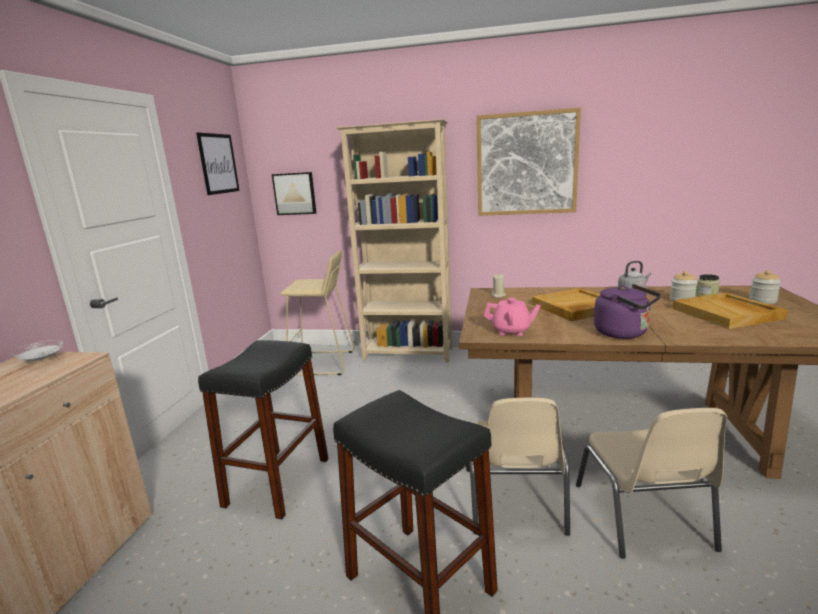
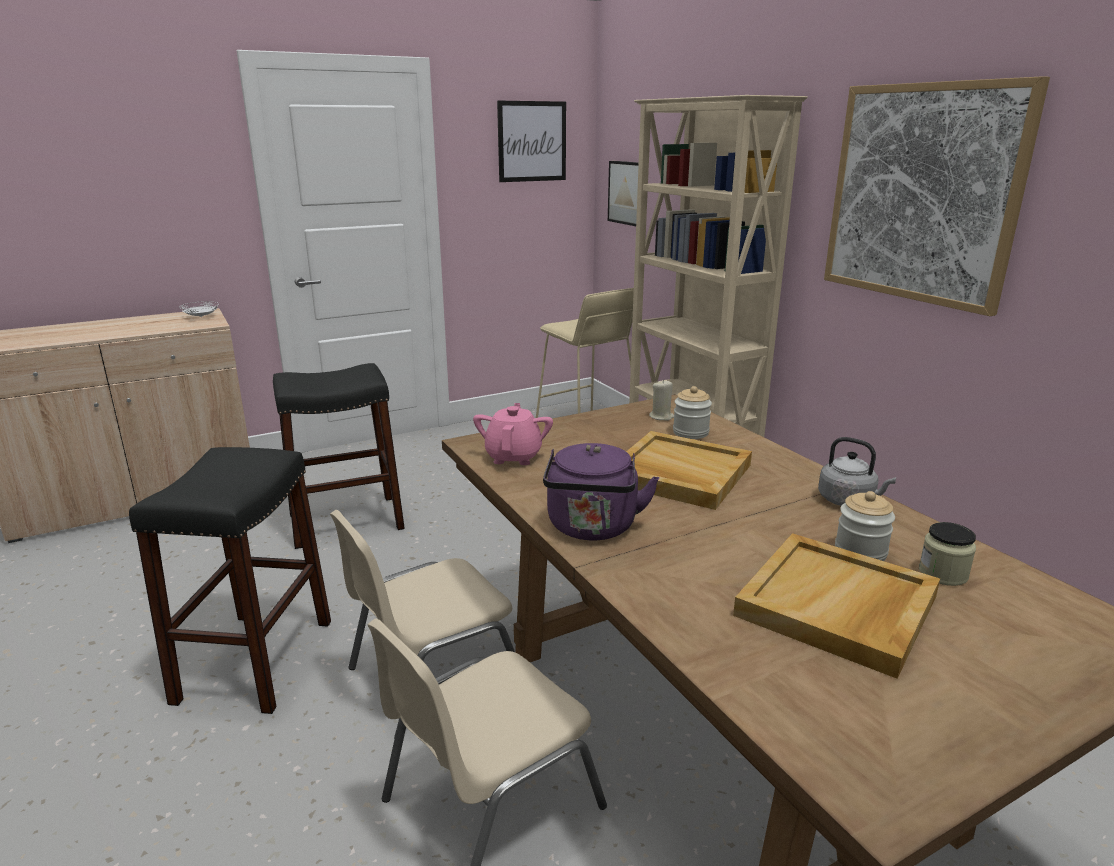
camera: 50 degrees right, 5 degrees up
pink teapot [484,298,540,336] -> pink teapot turned 150 degrees counterclockwise [473,403,553,465]
jar [749,270,781,304] -> jar moved to [673,386,712,439]

